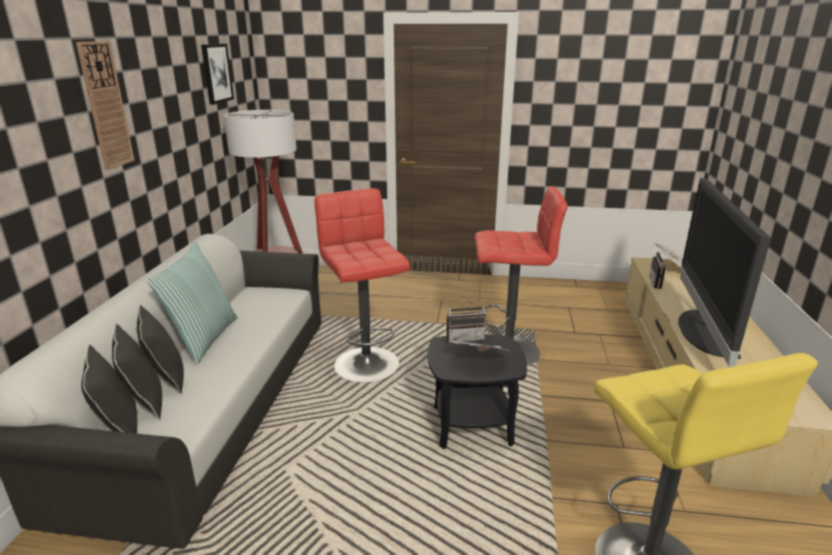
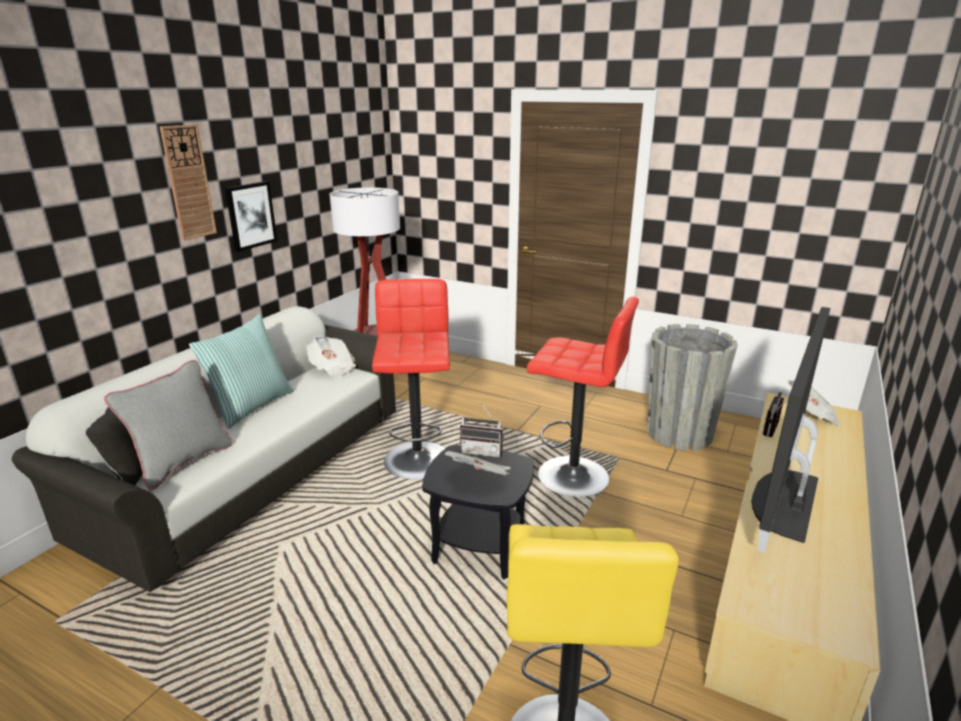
camera: 20 degrees right, 0 degrees up
picture [201,44,234,105] -> picture moved to [225,181,277,252]
none -> grey pillow [104,360,232,490]
none -> newspaper [306,336,356,378]
none -> grey planter [647,324,738,451]

